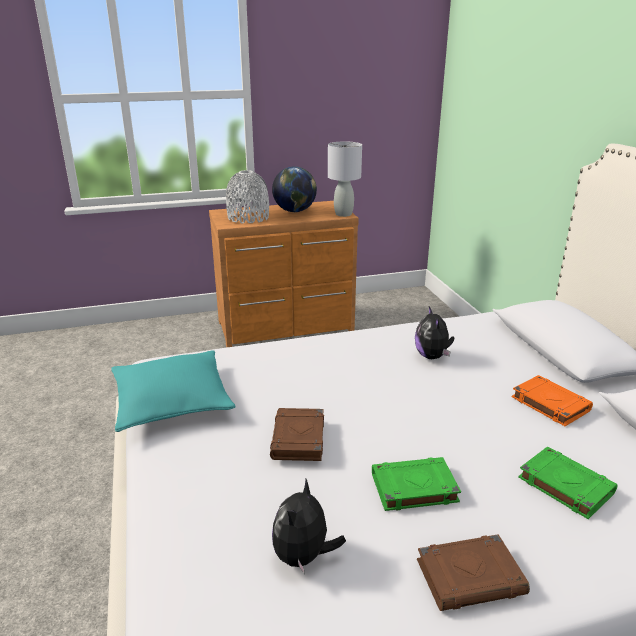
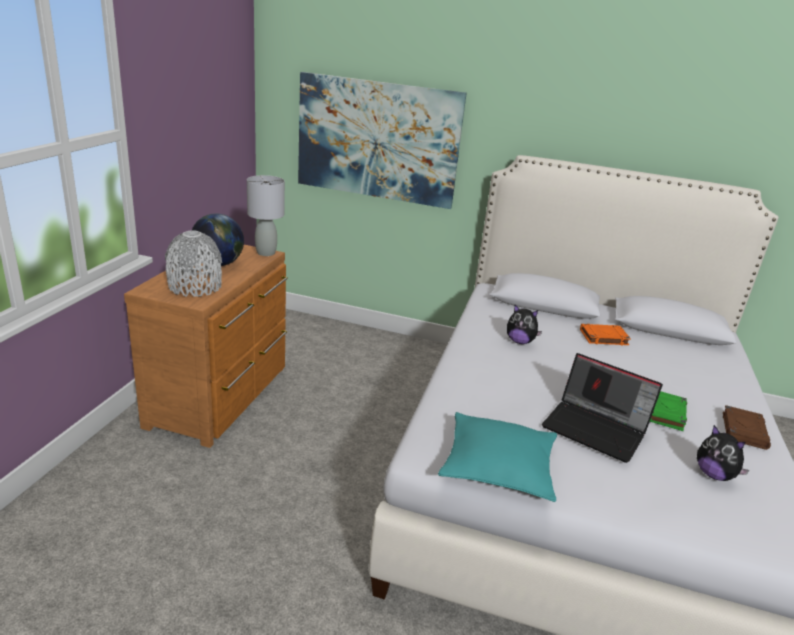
camera: 60 degrees left, 0 degrees up
brown book [270,408,324,461] -> laptop [542,353,663,463]
green book [518,446,617,519] -> none
none -> picture [298,72,467,209]

